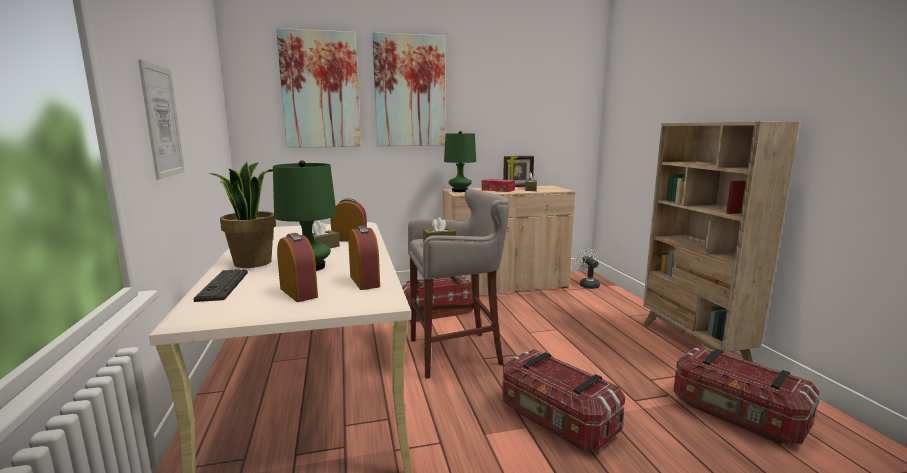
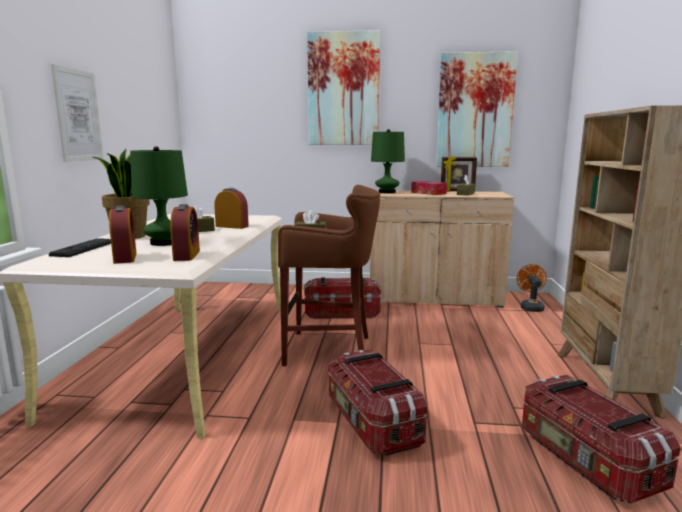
camera: 20 degrees right, 0 degrees up
picture [276,28,361,148] -> picture moved to [436,51,518,167]
grey stool [408,189,509,379] -> brown stool [278,185,380,366]
white fan [574,248,600,289] -> orange fan [517,264,547,312]

